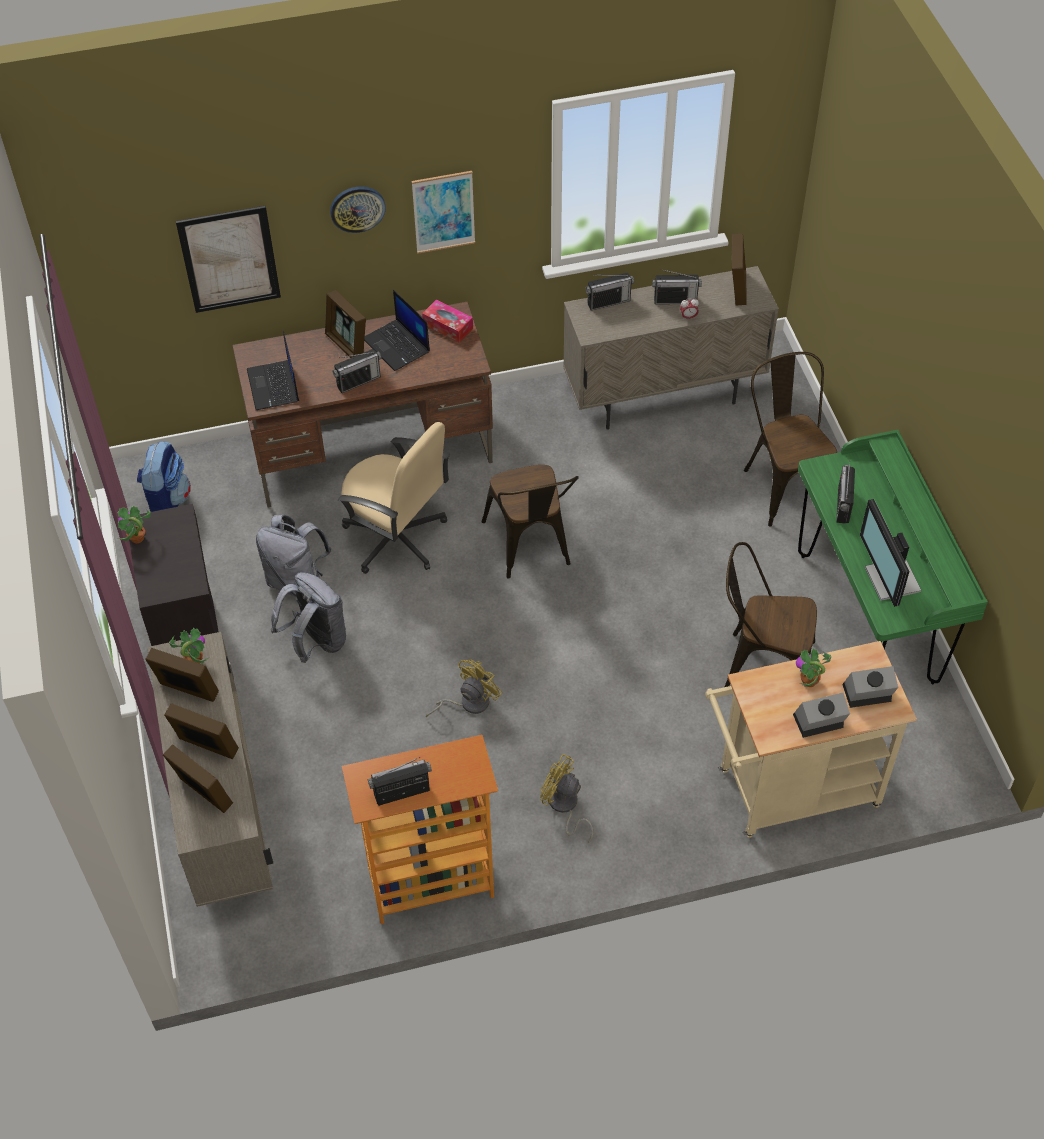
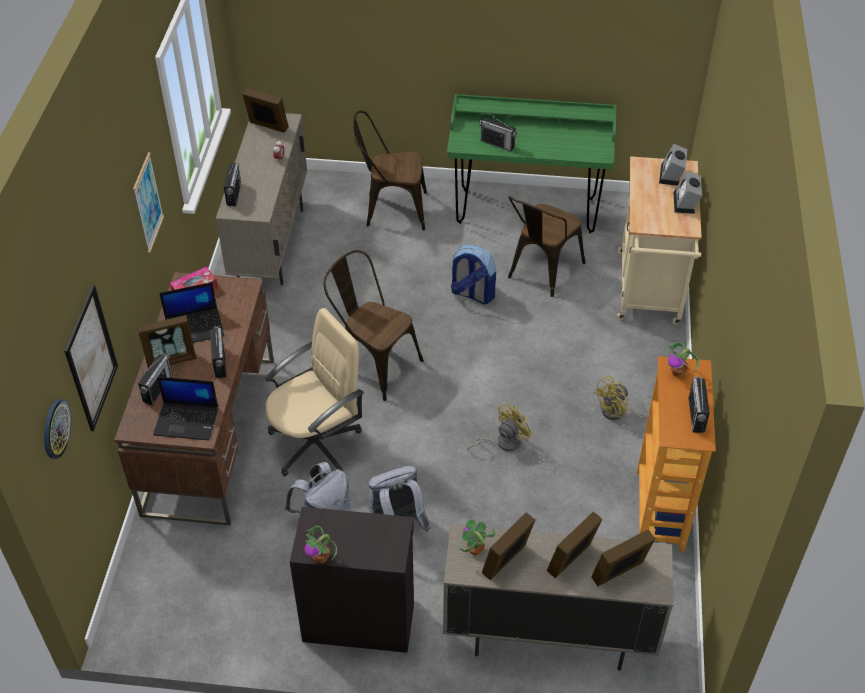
camera: 70 degrees left, 5 degrees down
backpack [137,441,191,512] -> backpack moved to [451,245,496,304]
wall clock [330,187,386,233] -> wall clock moved to [44,399,71,459]
yellow fan [426,659,503,717] -> yellow fan turned 75 degrees clockwise [467,404,533,451]
brown chair [482,465,579,579] -> brown chair turned 150 degrees counterclockwise [323,250,424,401]
radio [652,269,702,304] -> radio moved to [138,354,173,405]
potted plant [796,649,831,687] -> potted plant moved to [667,342,699,377]
monitor [860,499,921,607] -> none

